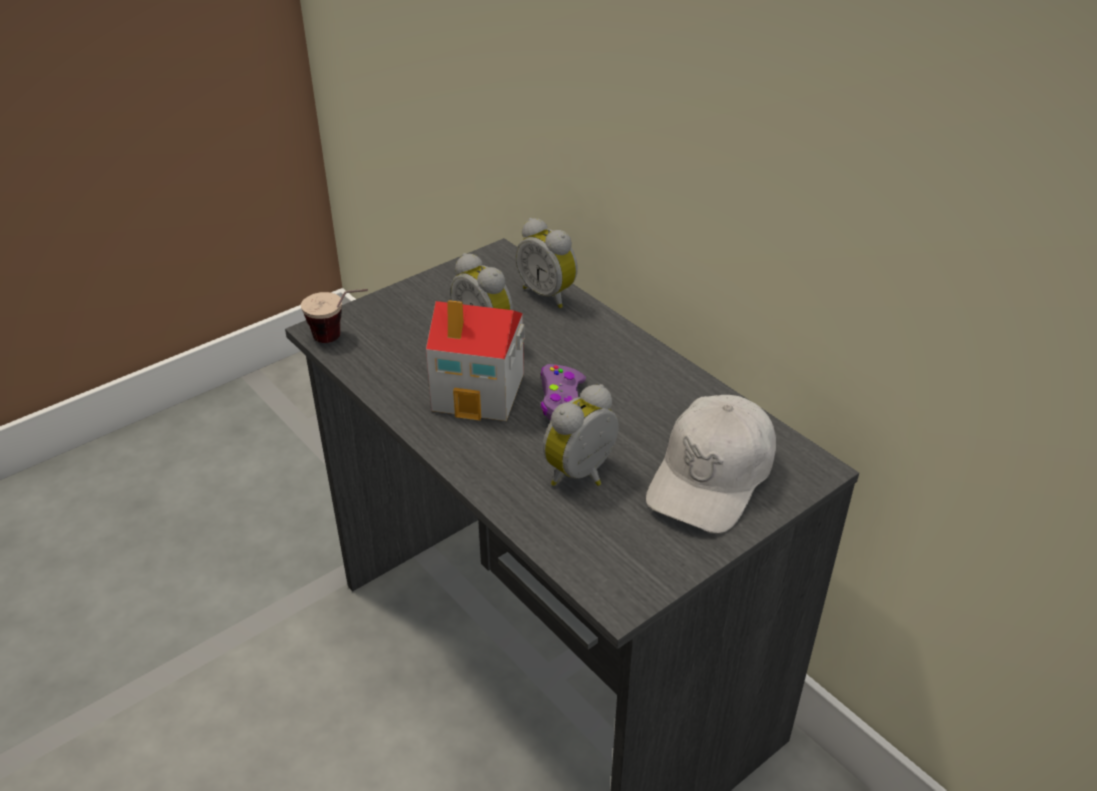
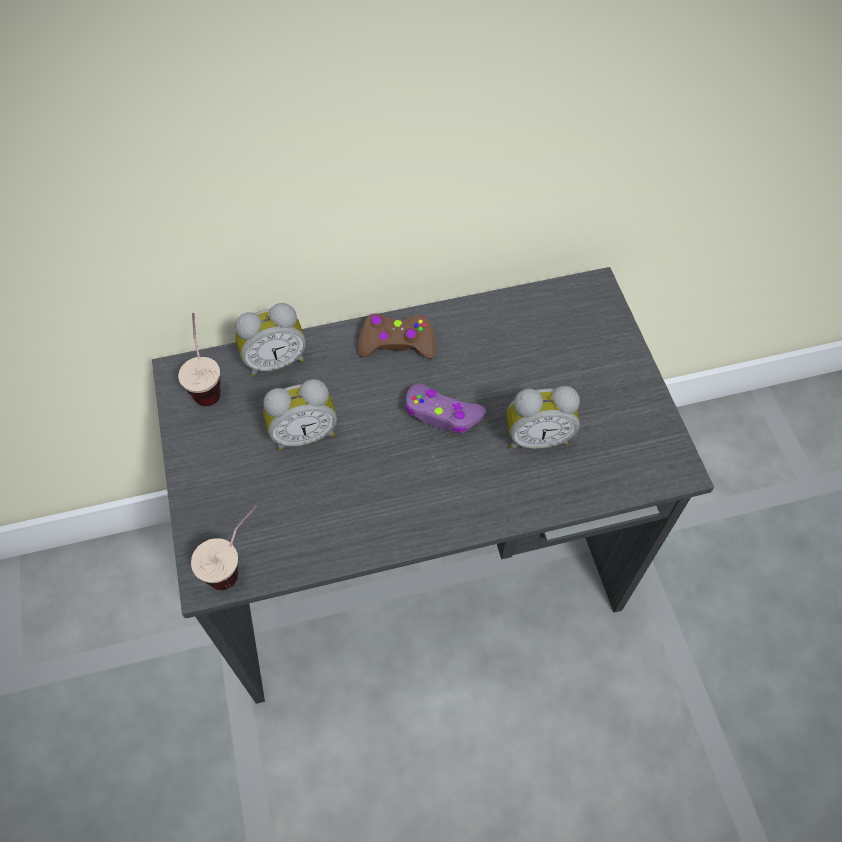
camera: 65 degrees left, 20 degrees up
toy house [426,300,524,421] -> none
alarm clock [543,384,619,486] -> alarm clock turned 75 degrees counterclockwise [507,386,580,449]
white cap [646,395,776,533] -> none
none -> cup [178,313,221,406]
none -> brown game controller [358,313,435,359]

